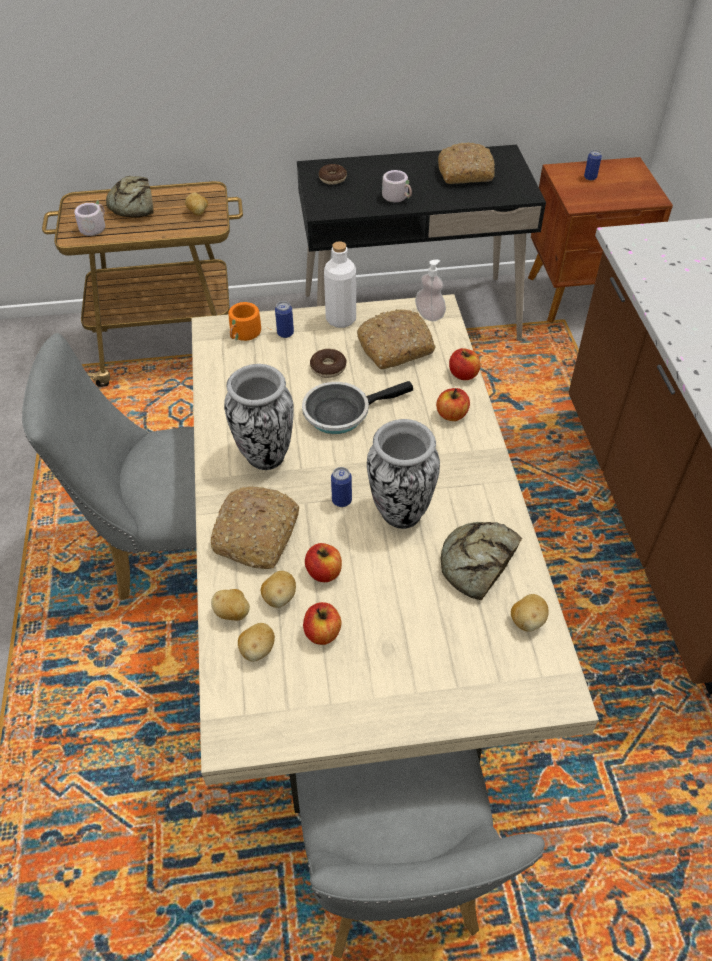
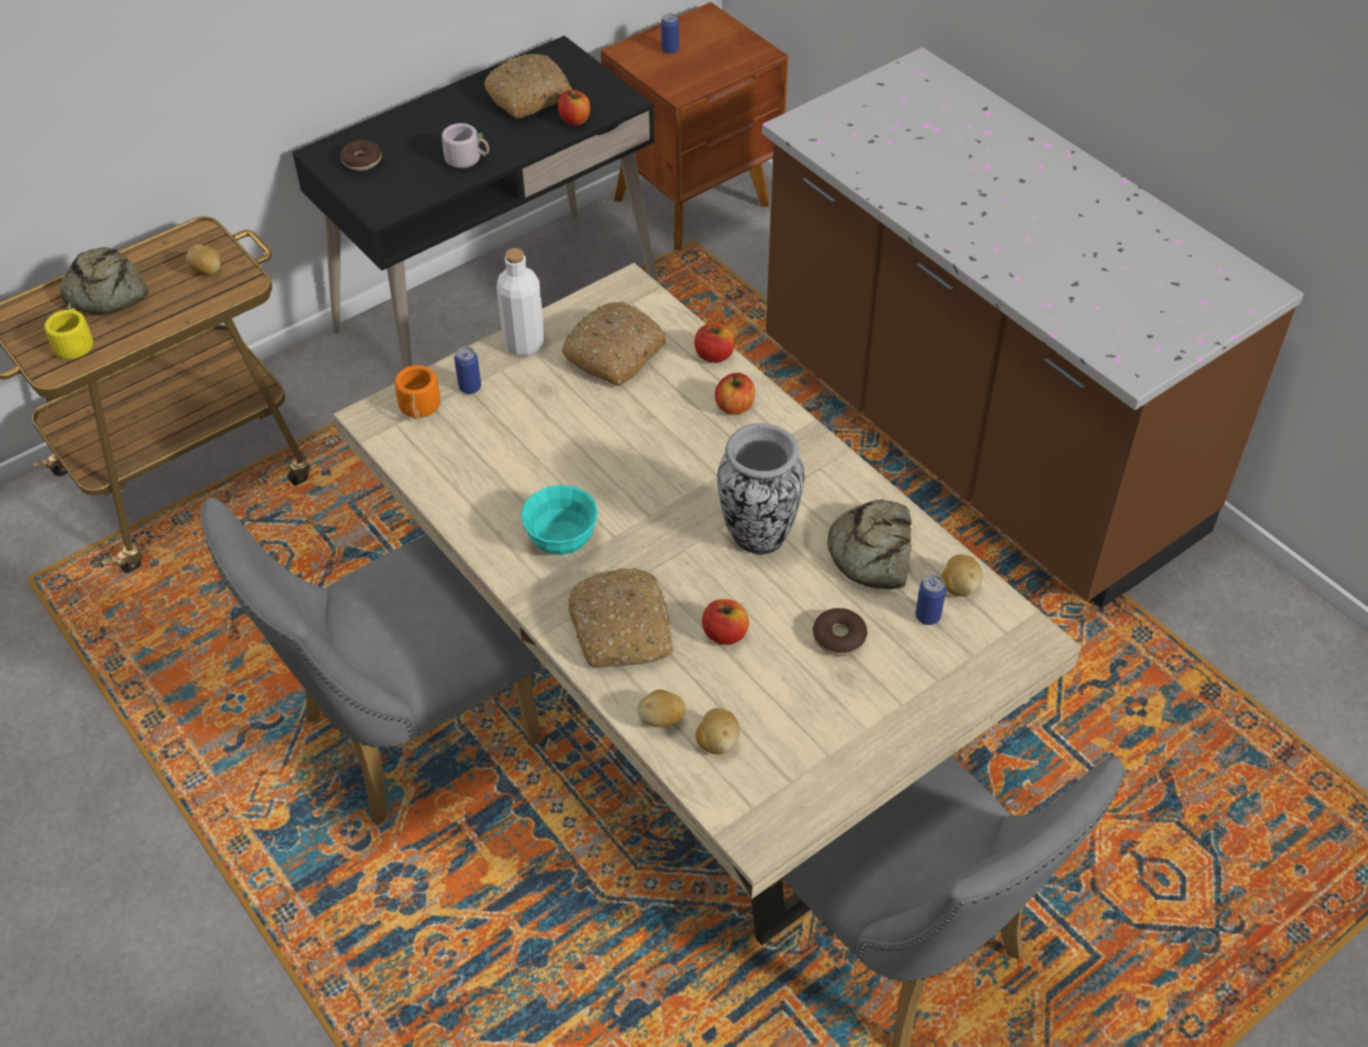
camera: 30 degrees left, 0 degrees up
grey mug [74,200,105,236] -> yellow mug [44,303,93,363]
vase [224,364,294,470] -> turquoise bowl [521,485,598,555]
potato [261,571,296,608] -> none
frying pan [302,381,413,434] -> none
apple [303,602,342,645] -> apple moved to [558,90,590,125]
donut [310,349,346,378] -> donut moved to [813,608,867,656]
can [331,467,352,507] -> can moved to [915,575,946,625]
soap dispenser [415,260,446,321] -> none

